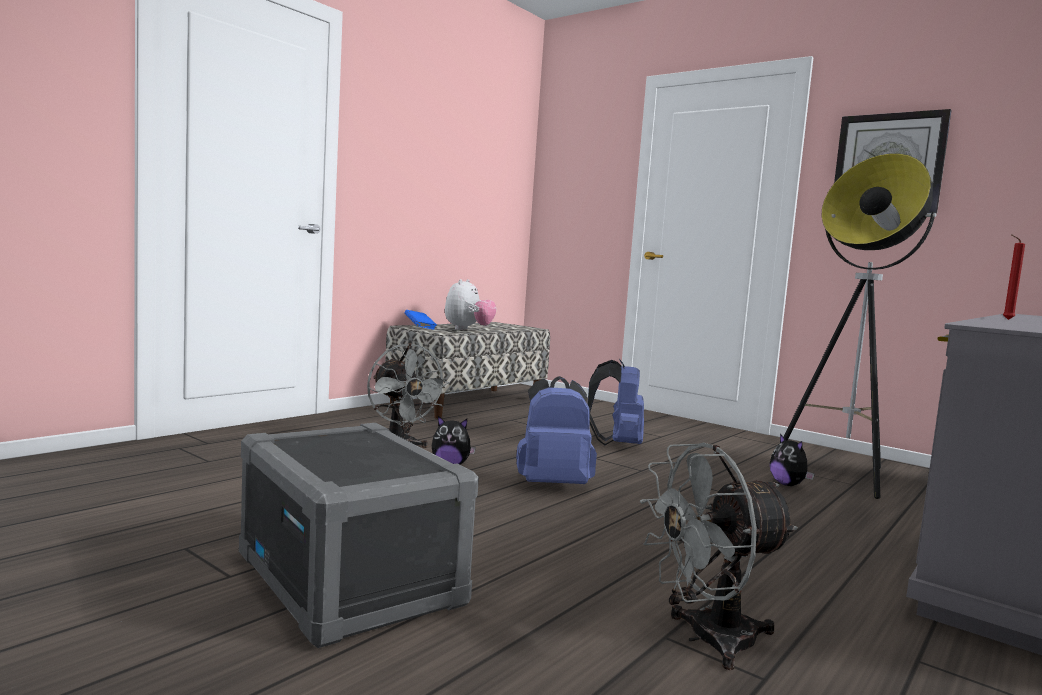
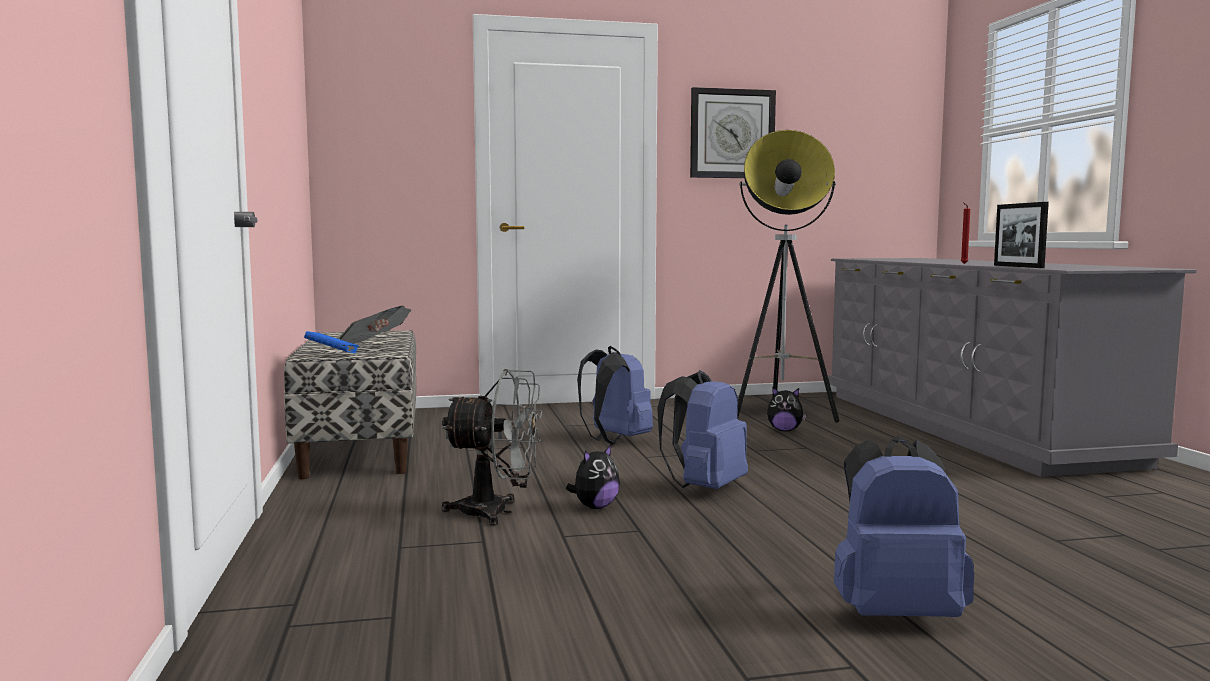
camera: 50 degrees left, 0 degrees up
grey storage box [239,423,479,648] -> blue backpack [834,436,974,617]
plush toy [445,279,497,330] -> newspaper [339,306,411,344]
grey fan [639,443,798,670] -> none
none -> picture frame [994,202,1049,268]

